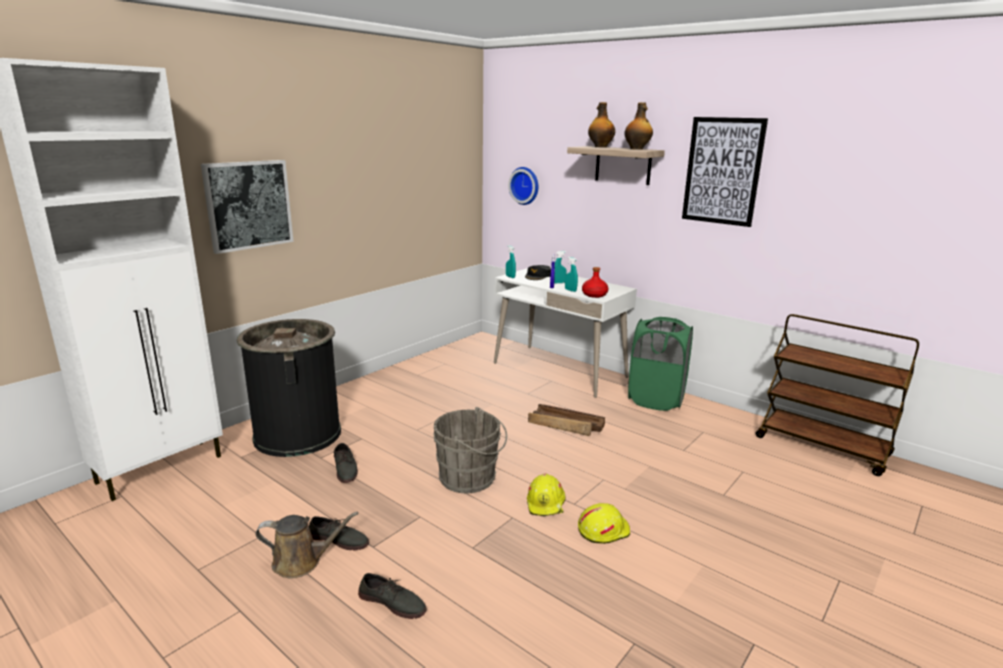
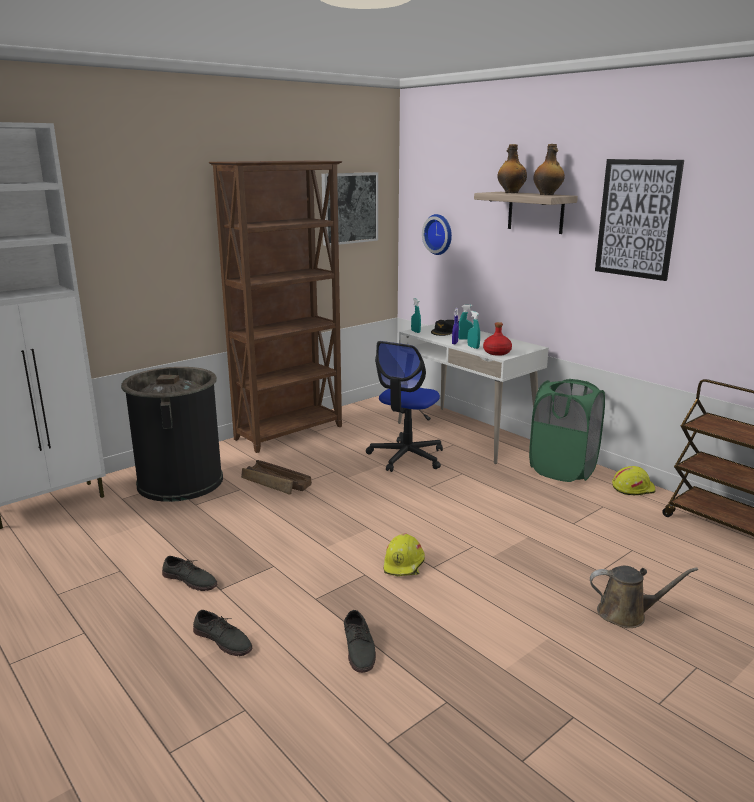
camera: 10 degrees right, 0 degrees up
picture [201,160,294,254] -> picture moved to [322,172,378,246]
brown watering can [255,512,358,579] -> brown watering can moved to [590,566,698,628]
grey shoe [334,443,358,483] -> grey shoe moved to [344,610,376,673]
grey bucket [433,407,507,493] -> none
crate [528,404,605,436] -> crate moved to [241,460,312,495]
yellow hard hat [578,503,630,544] -> yellow hard hat moved to [612,466,656,495]
none -> brown bookcase [209,161,342,453]
none -> office chair [366,341,443,472]

